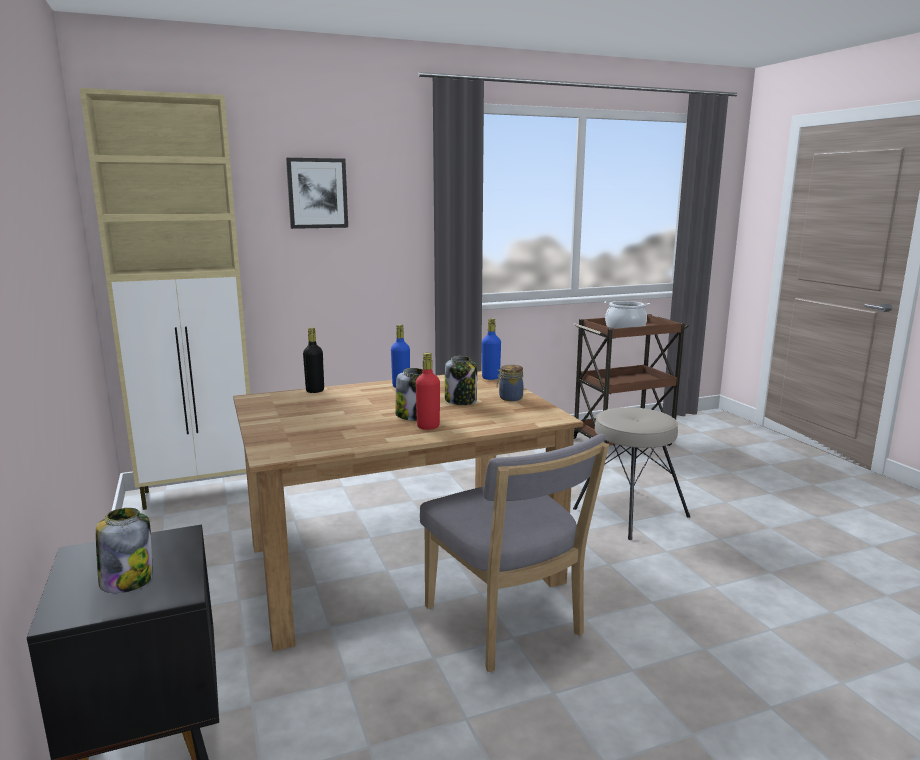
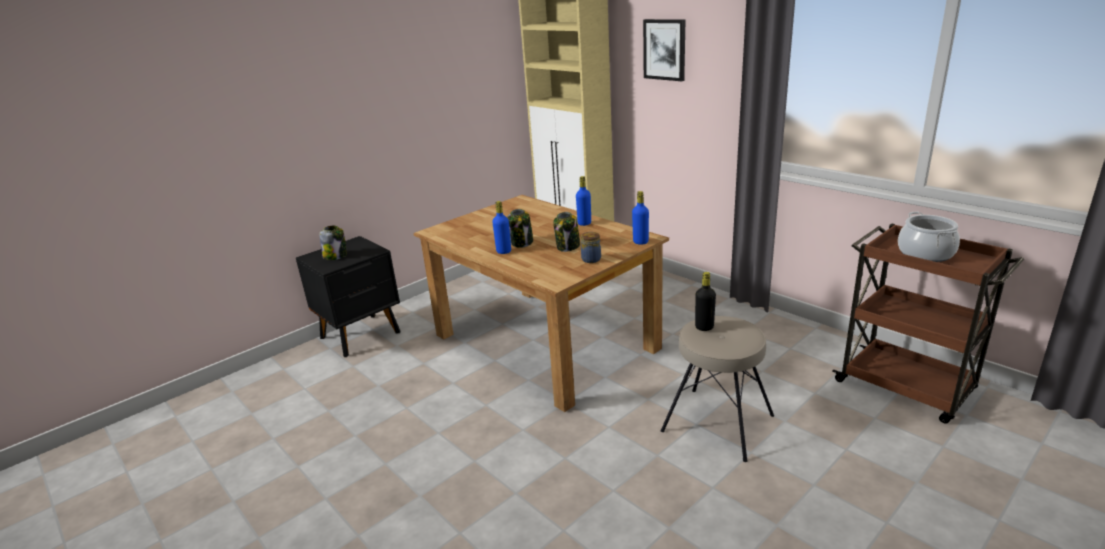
camera: 70 degrees right, 10 degrees up
black bottle [303,327,324,393] -> black bottle moved to [695,272,716,331]
red bottle [415,353,440,430] -> blue bottle [492,201,511,254]
grey chair [420,434,609,672] -> none

